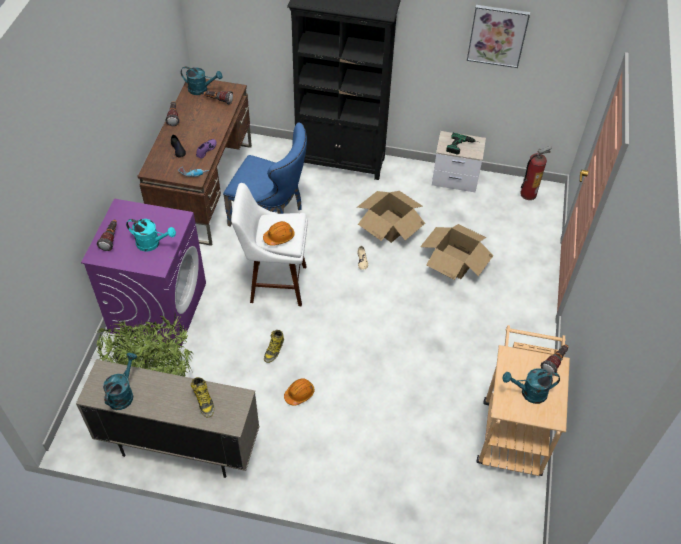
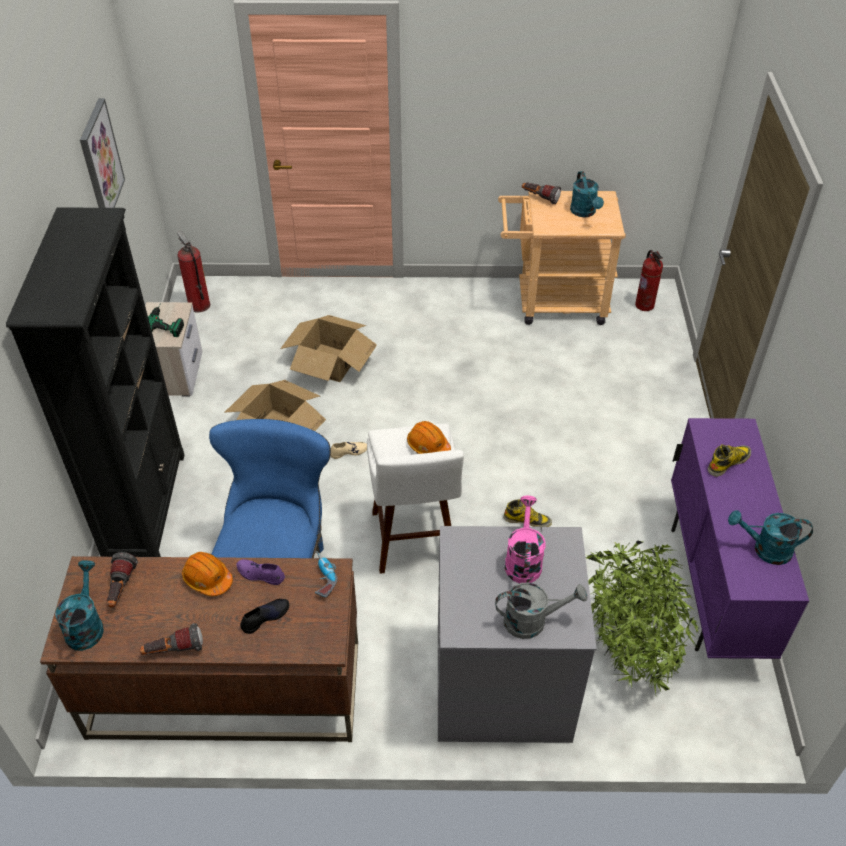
camera: 100 degrees left, 5 degrees down
beige cabinet [76,359,259,478] -> purple cabinet [671,418,809,659]
purple washing machine [81,199,206,346] -> grey washing machine [438,526,597,743]
flashlight [97,220,117,251] -> grey watering can [495,583,588,639]
turquoise watering can [126,219,176,252] -> pink watering can [505,496,545,583]
orange hard hat [284,378,315,406] -> orange hard hat moved to [182,552,233,596]
none -> fire extinguisher [635,250,663,311]

